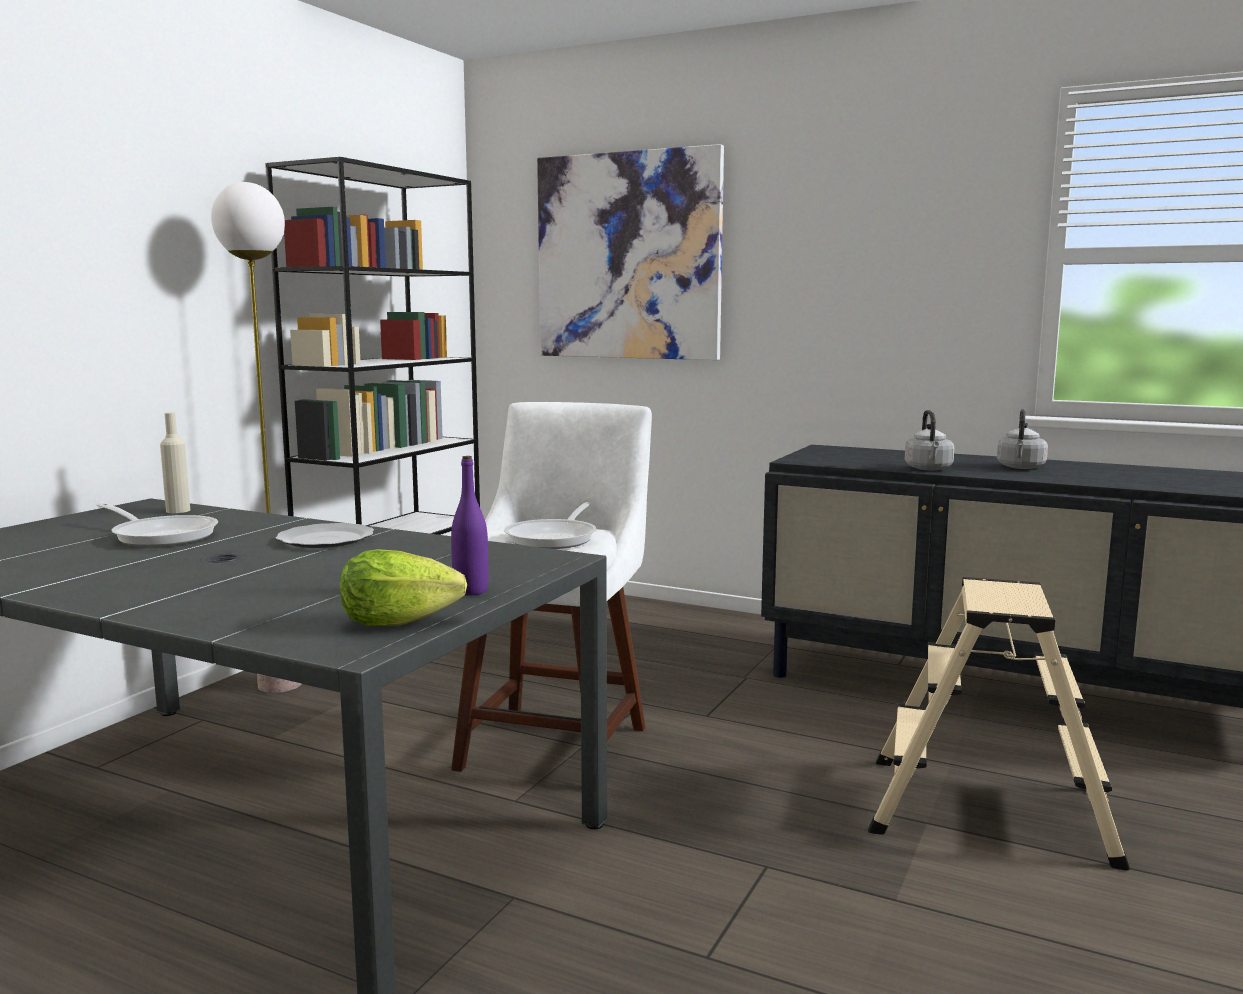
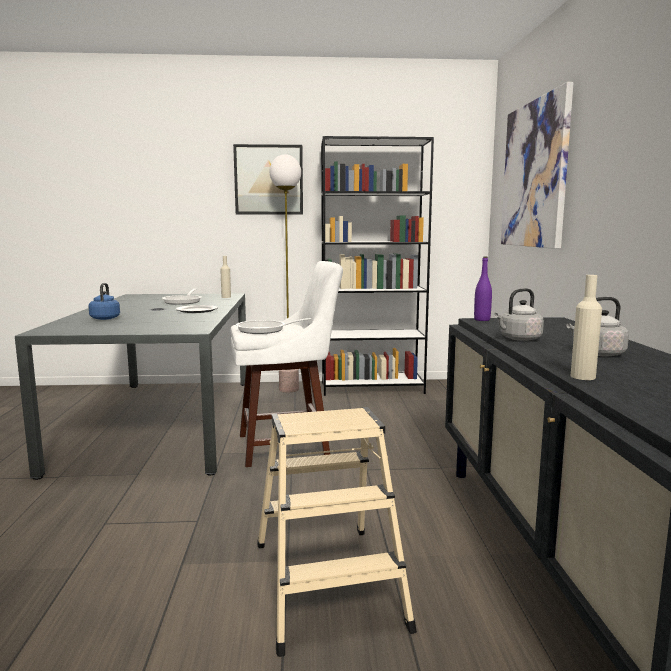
camera: 60 degrees right, 0 degrees up
lettuce [340,549,467,626] -> none
purple bottle [451,456,488,595] -> purple bottle moved to [474,256,492,321]
none -> blue kettle [89,283,120,320]
none -> picture [233,144,303,215]
none -> beige bottle [571,275,602,380]

